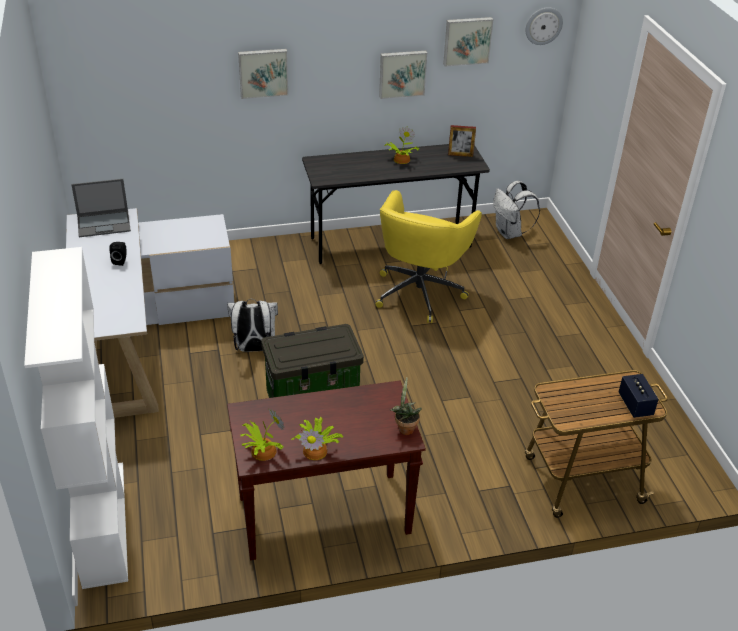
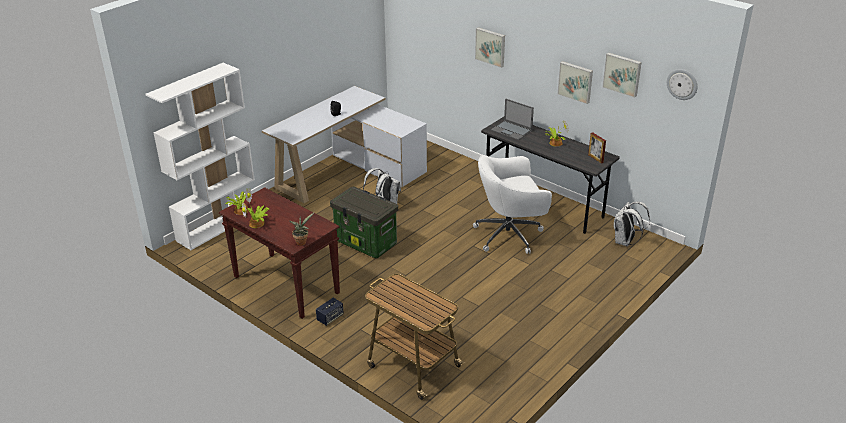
camera: 55 degrees right, 5 degrees down
laptop [71,179,131,237] -> laptop moved to [491,99,534,140]
yellow office chair [375,190,482,323] -> white office chair [473,155,552,254]
speaker [619,374,659,418] -> speaker moved to [316,298,344,326]

